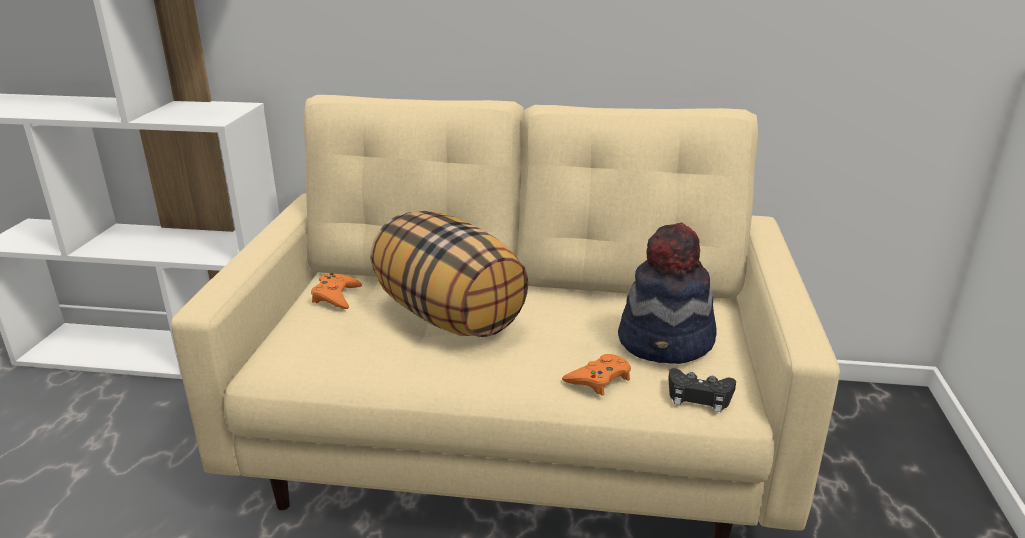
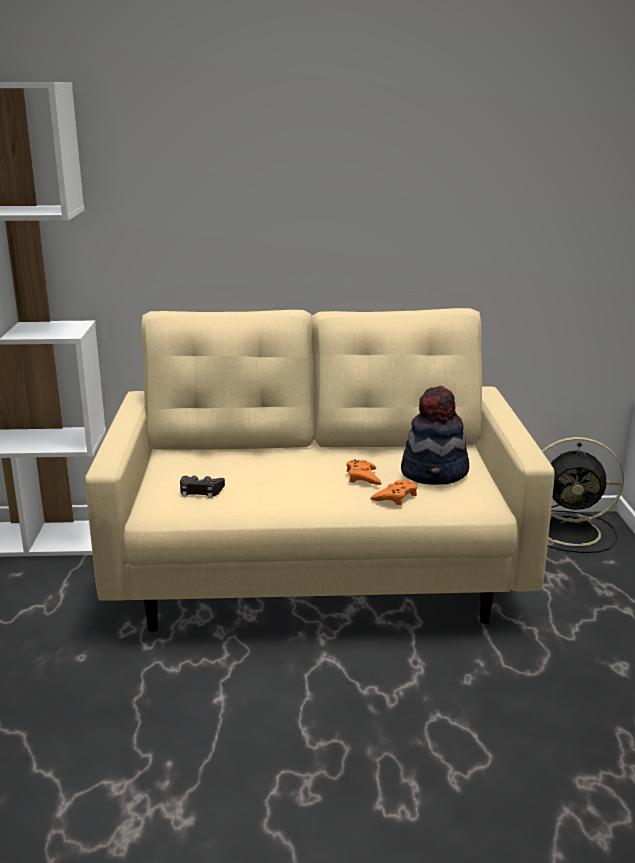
camera: 10 degrees left, 5 degrees down
orange game controller [311,273,362,309] -> orange game controller moved to [346,459,382,485]
pillow [370,211,529,337] -> none
black game controller [668,368,736,412] -> black game controller moved to [180,475,225,498]
none -> black fan [542,437,624,553]

